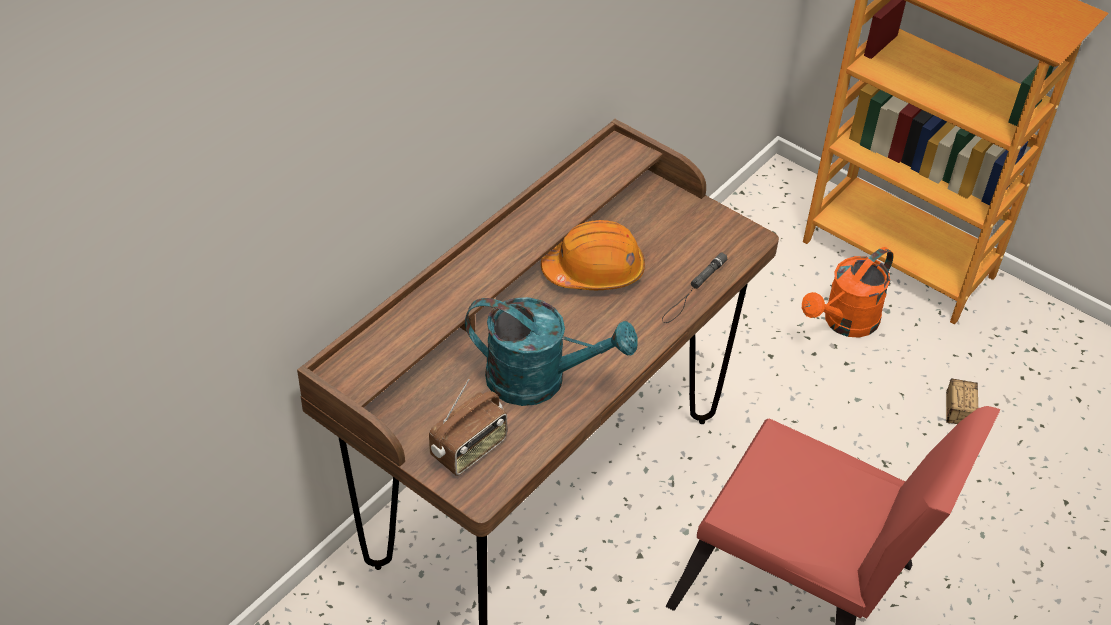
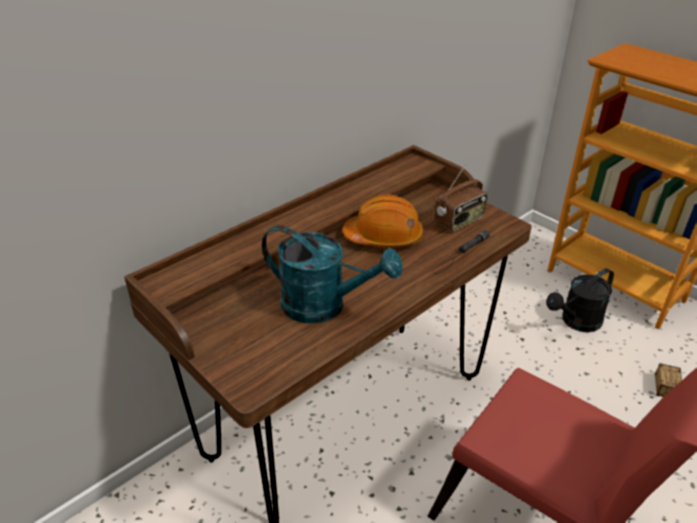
camera: 10 degrees right, 10 degrees down
radio [429,379,507,476] -> radio moved to [434,164,488,232]
orange watering can [802,247,894,338] -> black watering can [546,268,614,332]

